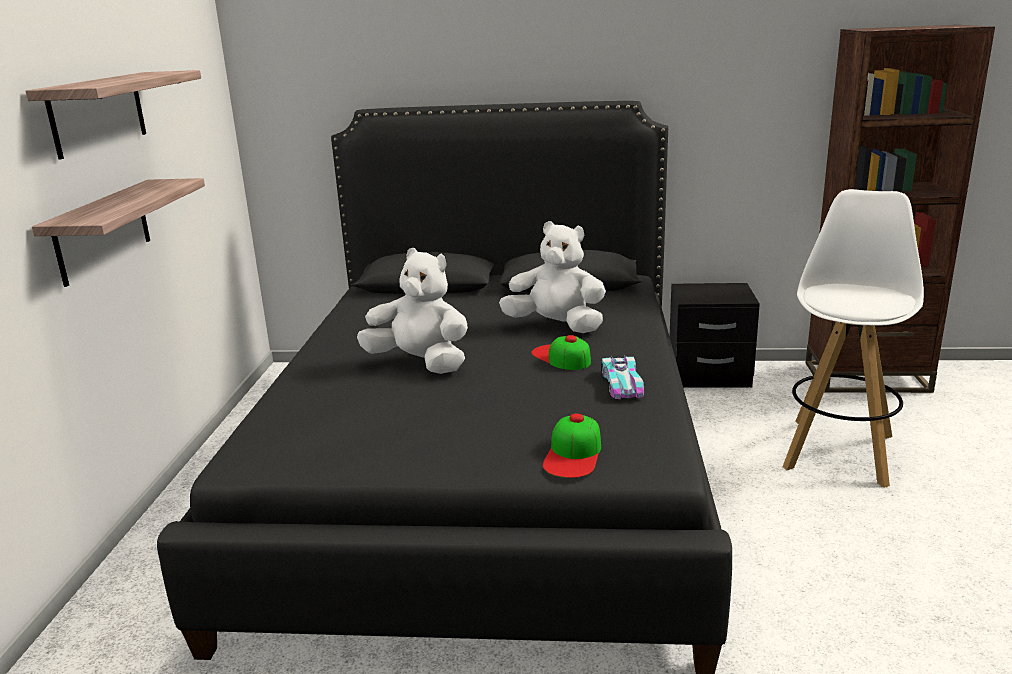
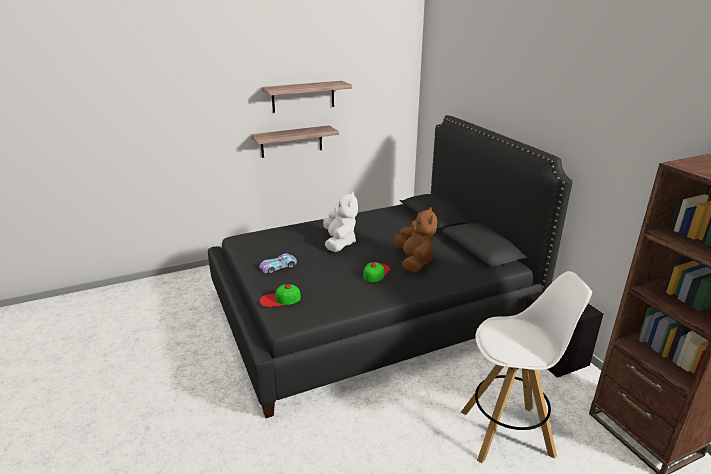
camera: 60 degrees right, 5 degrees up
white plush toy [499,221,606,333] -> brown plush toy [395,207,437,273]
toy car [601,356,644,399] -> toy car moved to [259,253,297,274]

